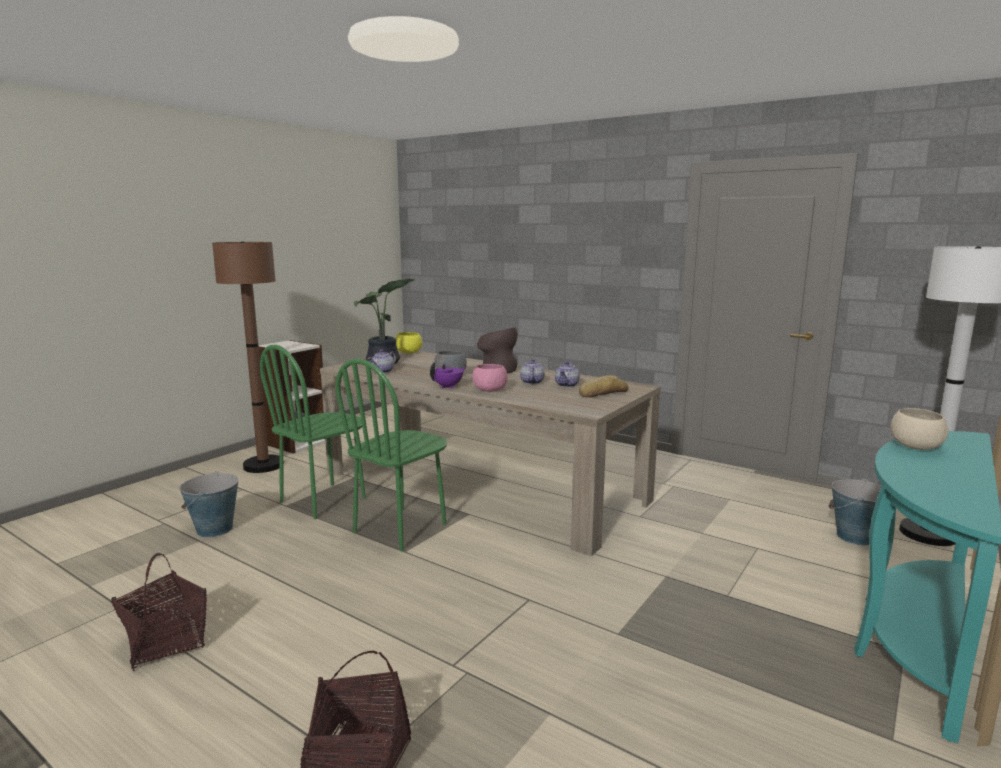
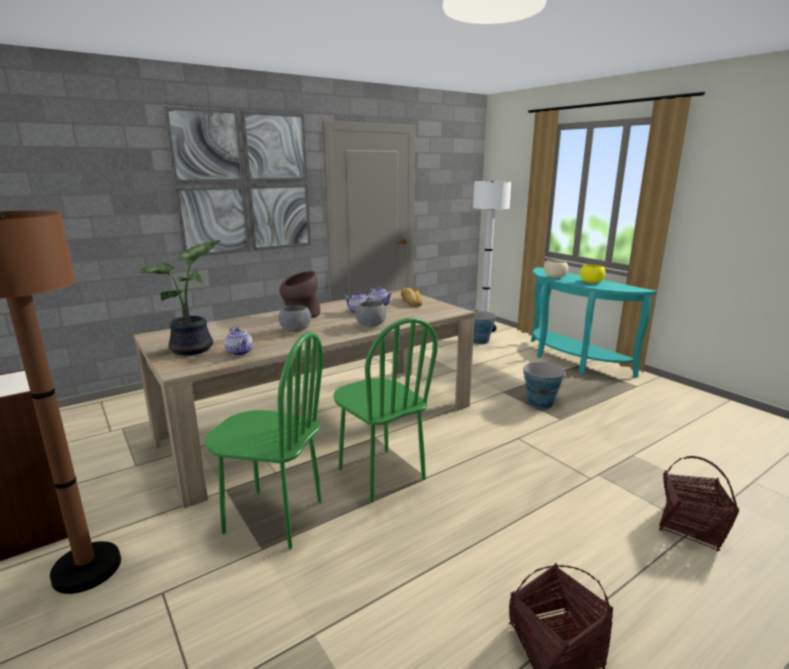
camera: 70 degrees left, 5 degrees up
bucket [180,471,239,537] -> bucket moved to [523,362,566,409]
green chair [260,345,366,519] -> green chair turned 45 degrees counterclockwise [204,332,323,549]
yellow bowl [396,332,422,354] -> yellow bowl moved to [580,264,605,283]
purple teapot [430,362,466,388] -> none
pink bowl [472,364,508,392] -> grey bowl [355,301,386,327]
none -> picture [163,106,311,256]

